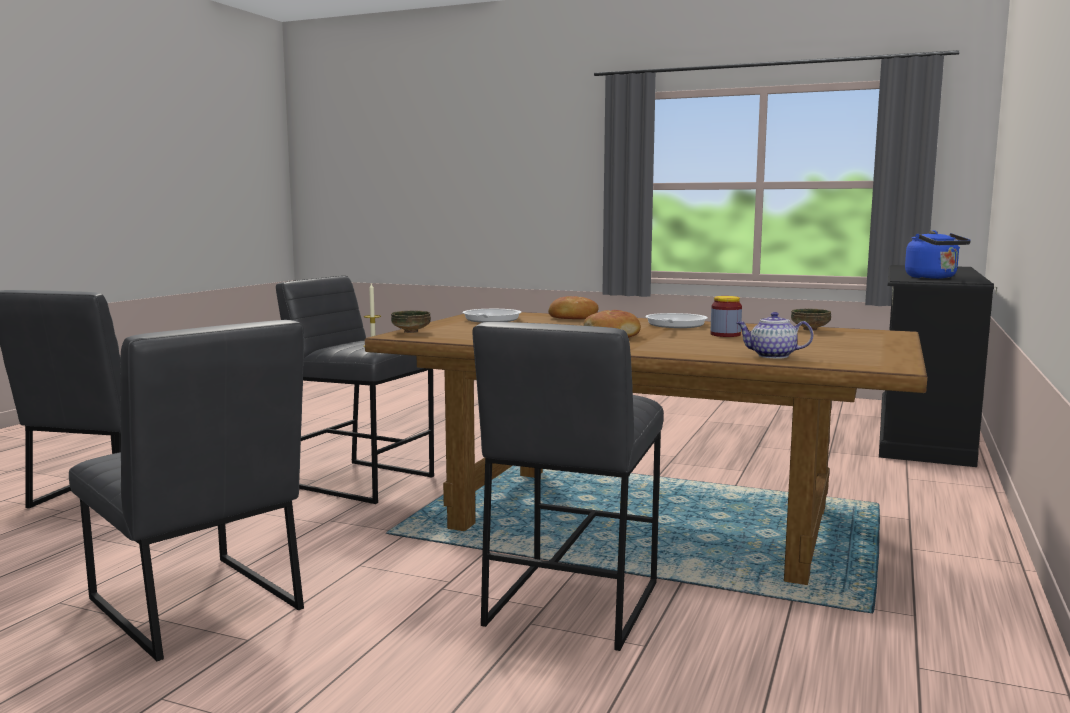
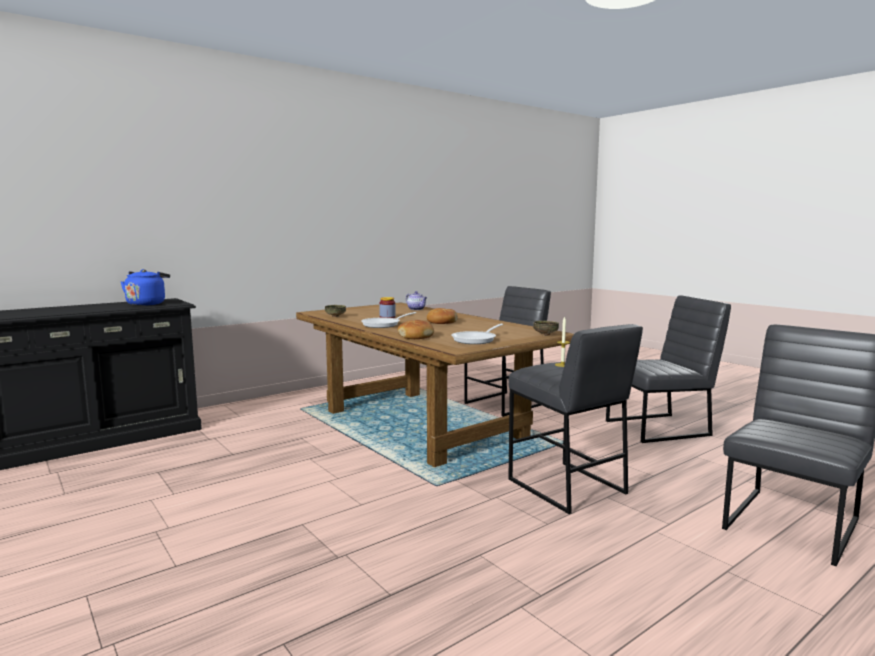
camera: 150 degrees left, 0 degrees up
grey chair [69,320,304,661] -> grey chair turned 90 degrees clockwise [606,295,731,443]

